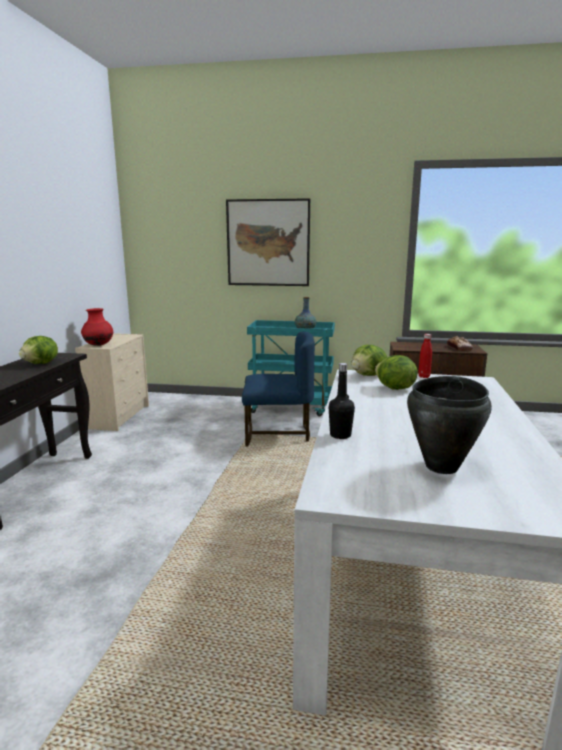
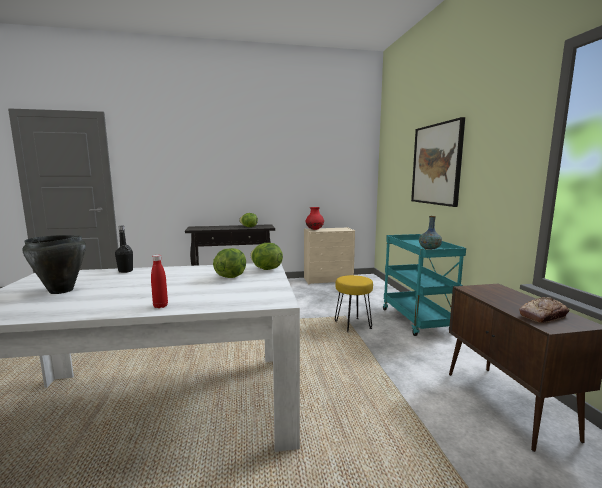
camera: 70 degrees right, 5 degrees down
blue chair [242,332,315,446] -> yellow stool [335,275,373,332]
red bottle [418,334,432,378] -> red bottle moved to [151,255,168,308]

